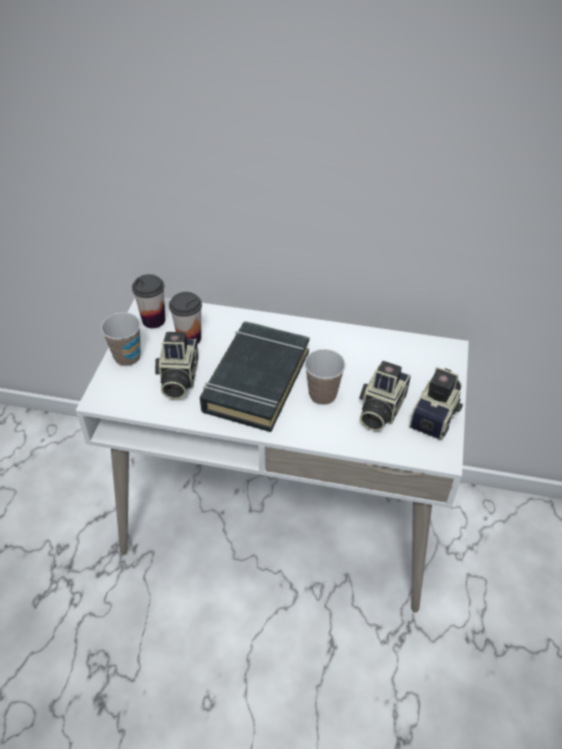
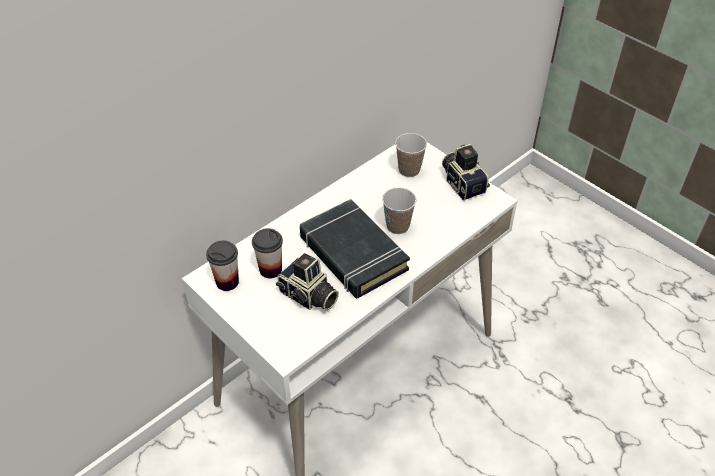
camera: 55 degrees left, 0 degrees up
cup [101,312,141,366] -> cup moved to [395,133,427,177]
camera [359,361,411,431] -> none

